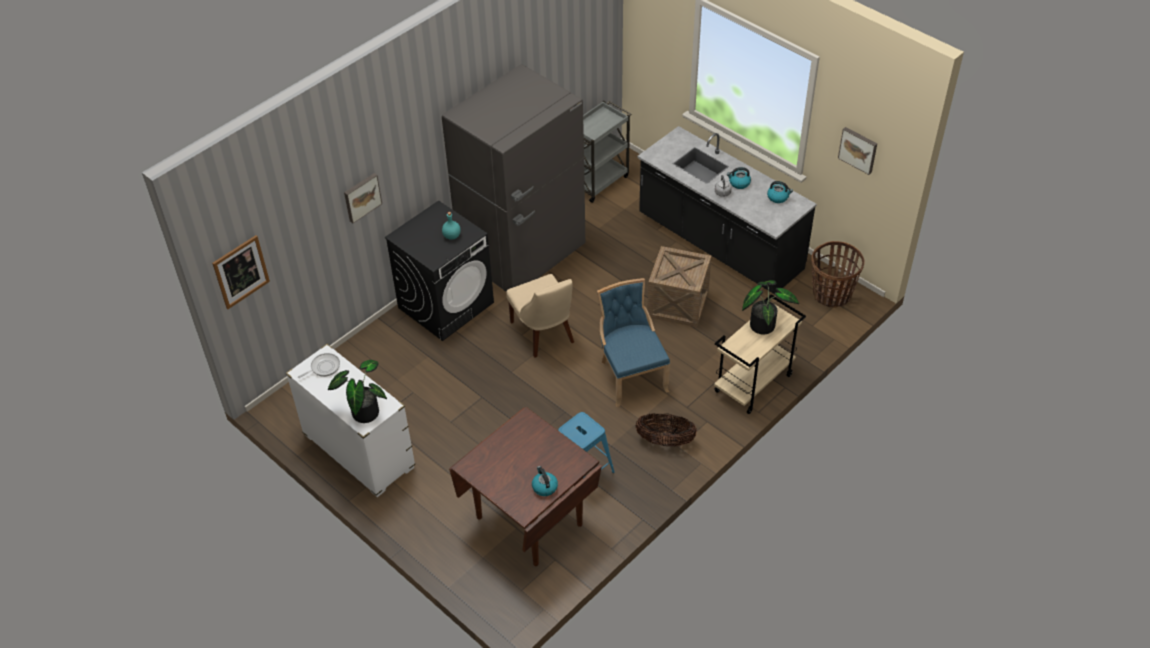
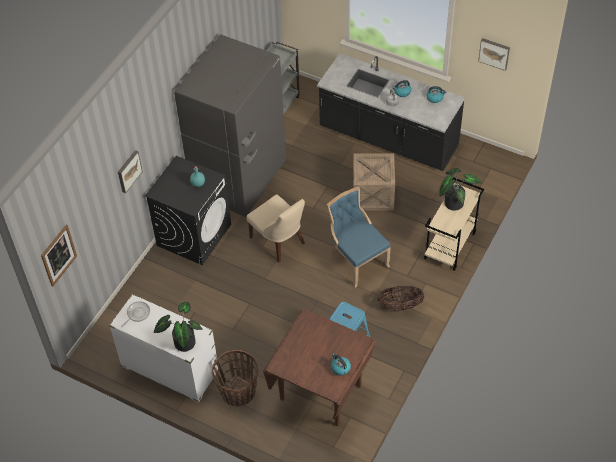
camera: 15 degrees left, 5 degrees up
basket [811,241,865,308] -> basket moved to [212,350,258,407]

